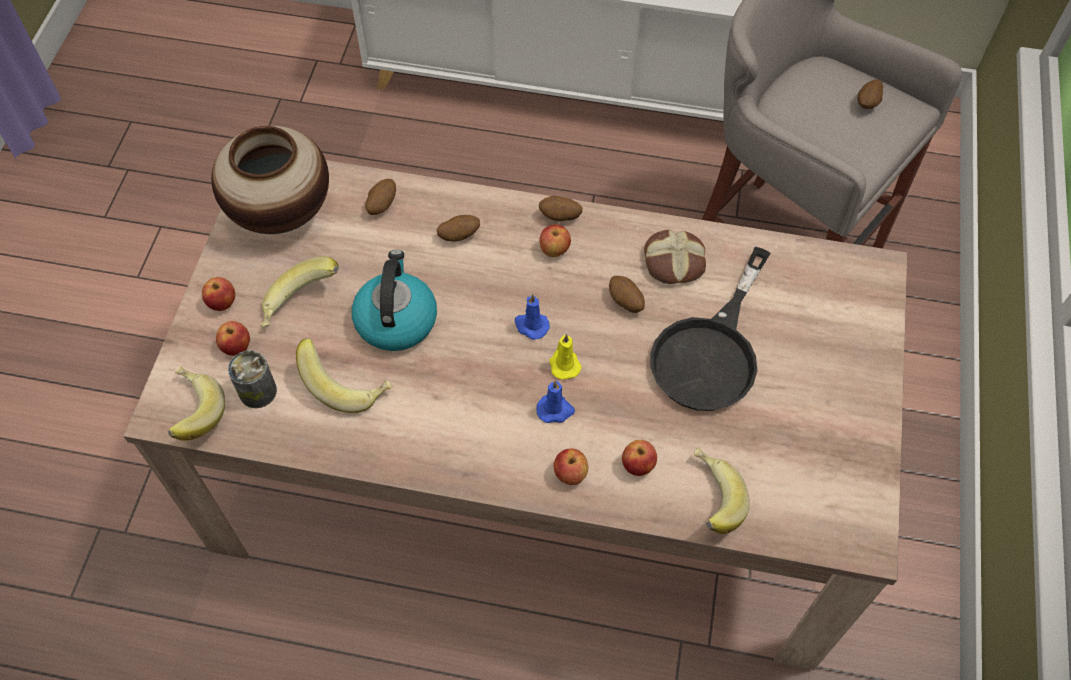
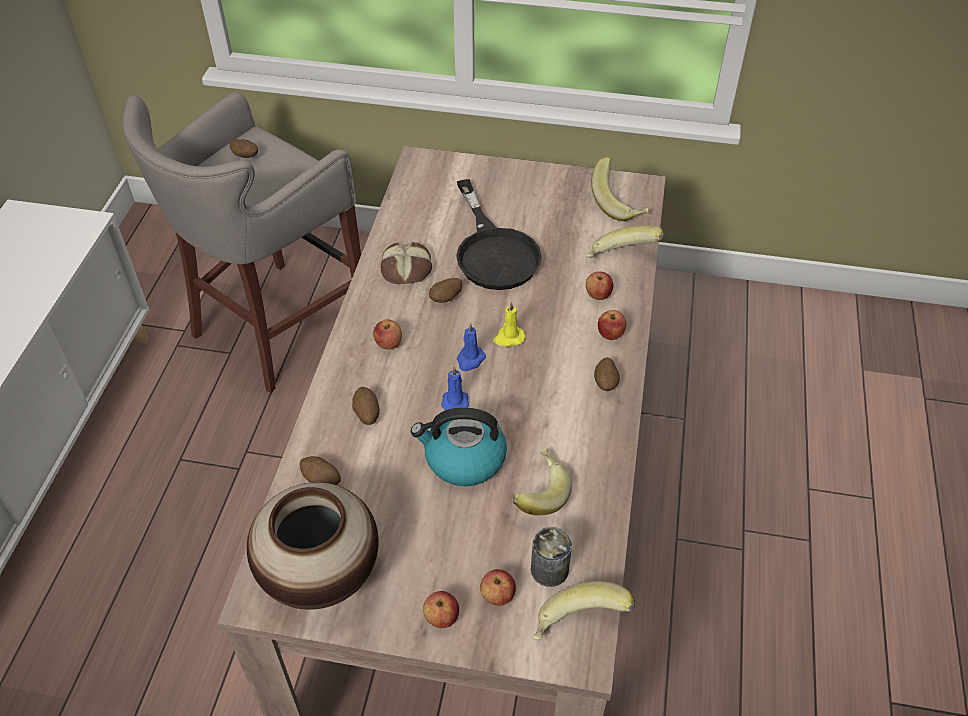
camera: 90 degrees left, 10 degrees down
banana [261,256,339,327] -> banana moved to [591,157,649,221]
blue candle [537,380,575,423] -> blue candle moved to [441,366,469,410]
potato [539,196,583,221] -> potato moved to [594,357,620,391]
black frying pan [650,247,770,411] -> black frying pan turned 45 degrees clockwise [456,179,542,290]

